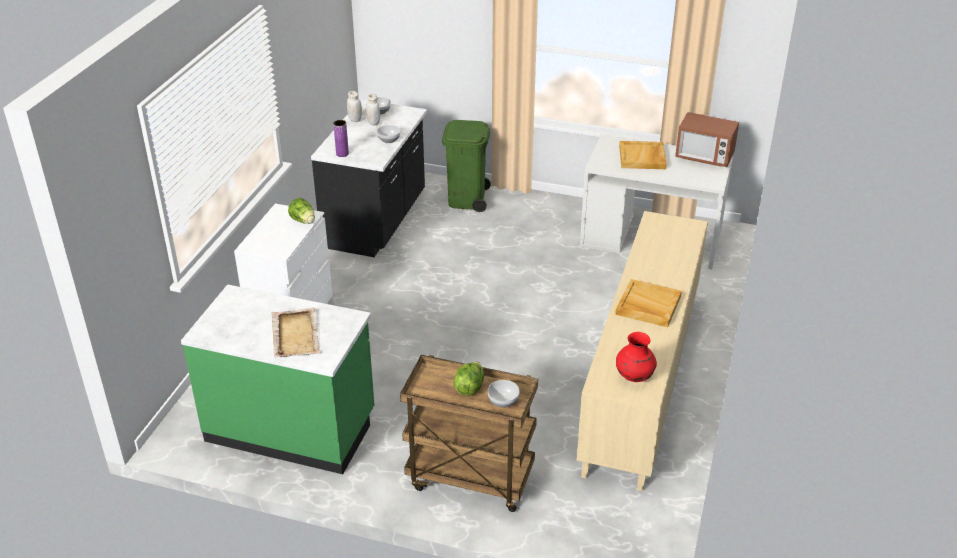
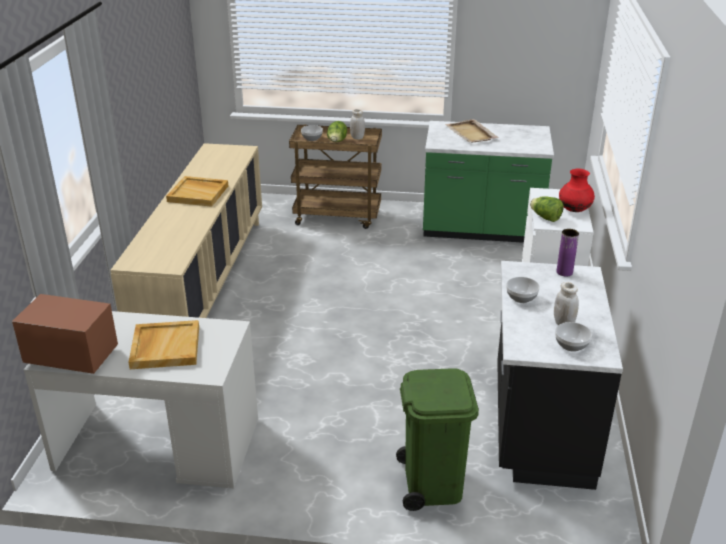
camera: 170 degrees right, 5 degrees down
white jar [347,91,362,122] -> white jar moved to [350,109,365,140]
red vase [616,332,657,382] -> red vase moved to [559,169,595,212]

